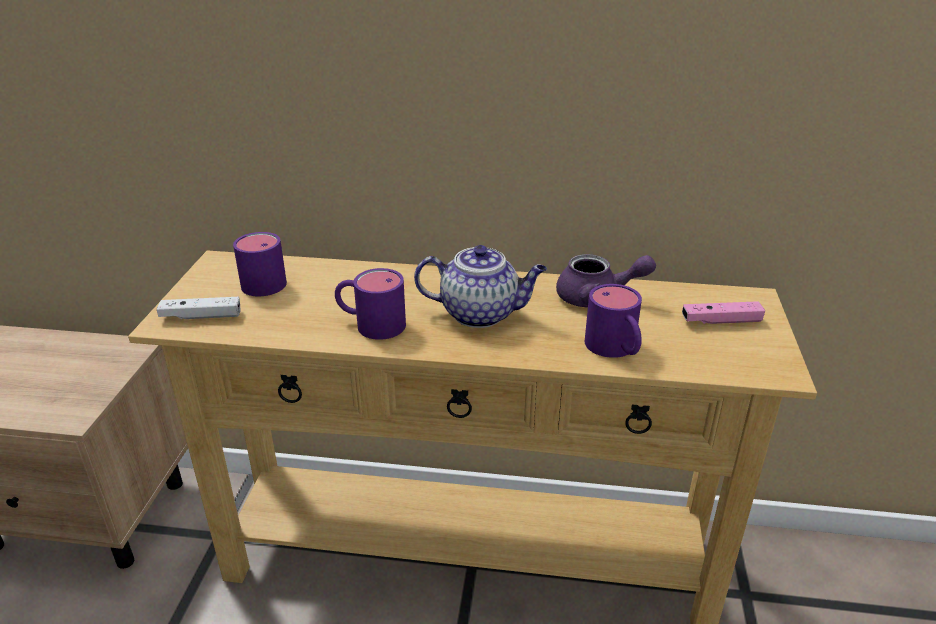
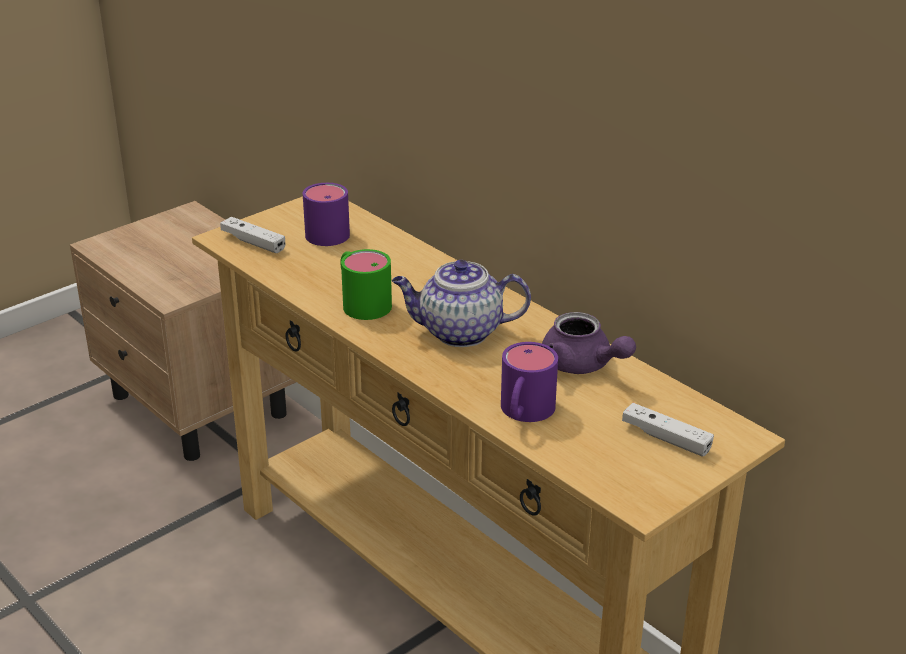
camera: 40 degrees right, 0 degrees up
purple mug [335,268,406,340] -> green mug [340,249,392,320]
teapot [414,245,547,328] -> teapot turned 135 degrees clockwise [392,260,531,347]
pink game controller [682,301,765,324] -> white game controller [622,403,714,457]

